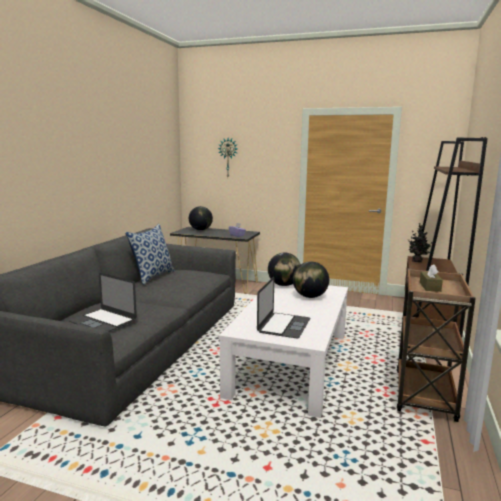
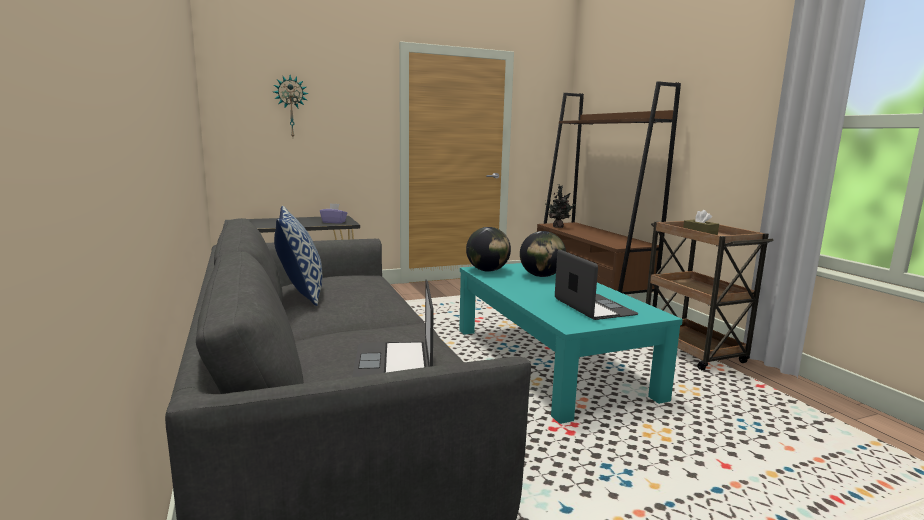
camera: 40 degrees left, 0 degrees up
laptop [69,273,137,331] -> laptop turned 90 degrees clockwise [352,280,434,377]
globe [189,206,213,230] -> none
white coffee table [219,283,348,418] -> turquoise coffee table [459,263,683,424]

